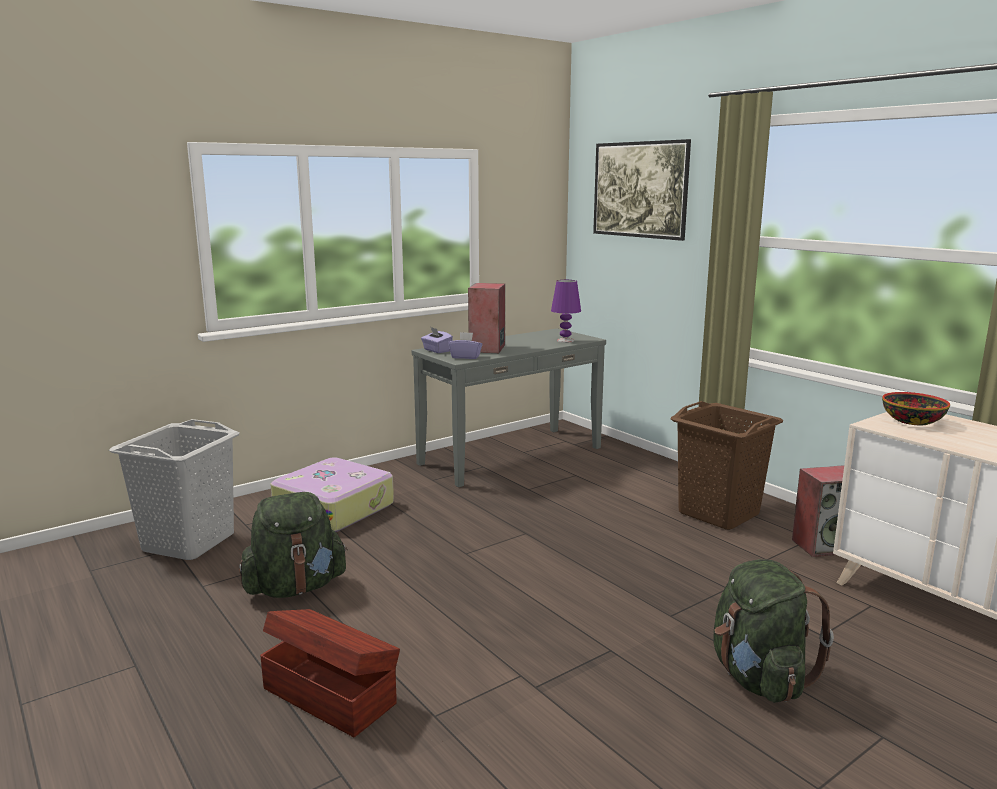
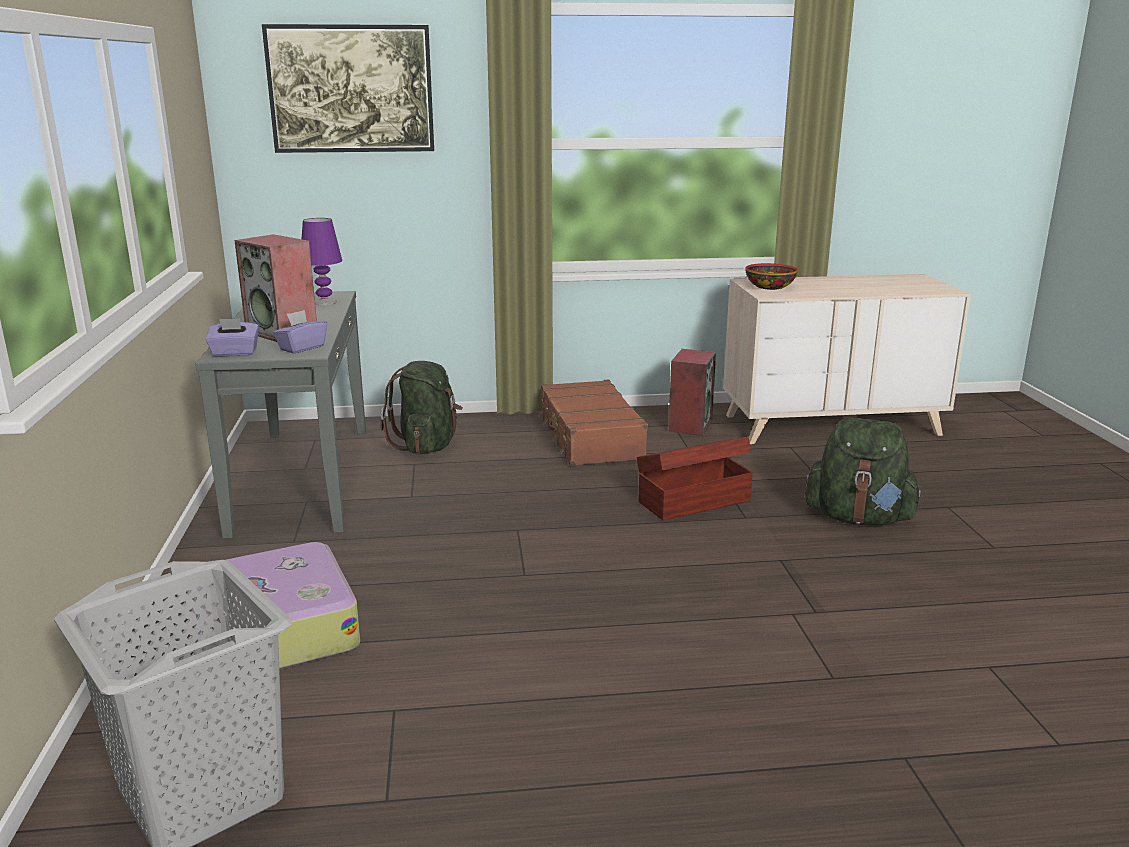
camera: 60 degrees left, 5 degrees up
green backpack [239,492,348,598] -> green backpack moved to [380,361,463,454]
brown storage box [260,609,400,737] -> brown storage box moved to [637,437,753,521]
brown laundry basket [670,401,783,530] -> brown suitcase [538,379,648,466]

